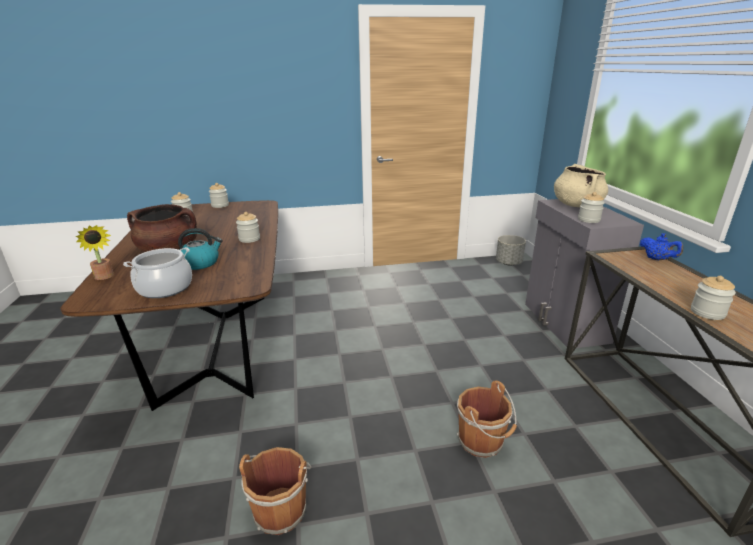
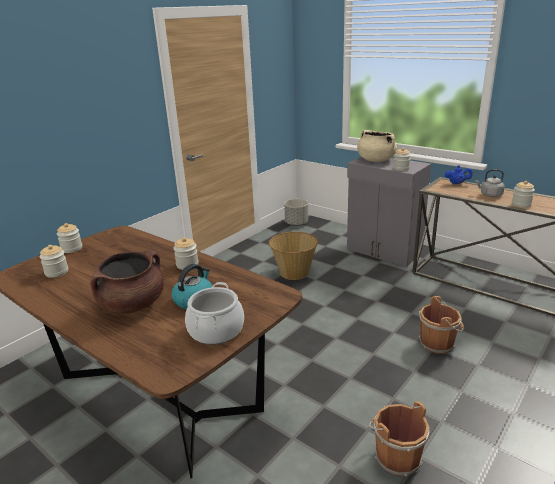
camera: 40 degrees left, 0 degrees up
potted plant [75,225,114,280] -> none
none -> basket [269,232,318,280]
none -> grey kettle [475,169,505,197]

